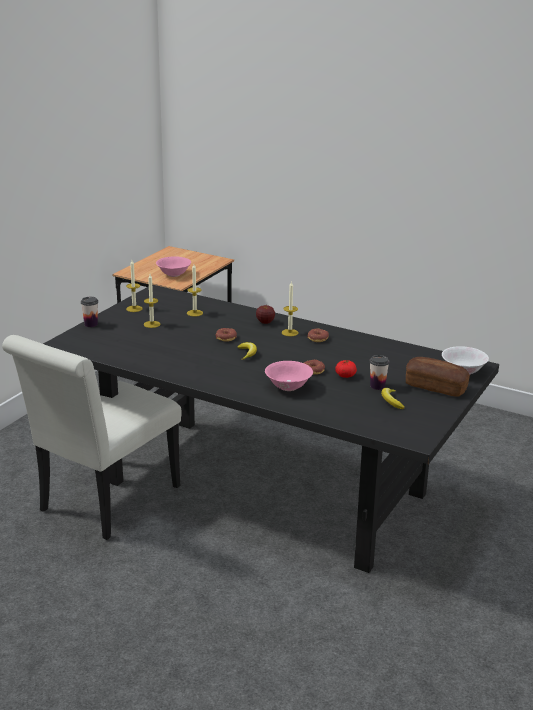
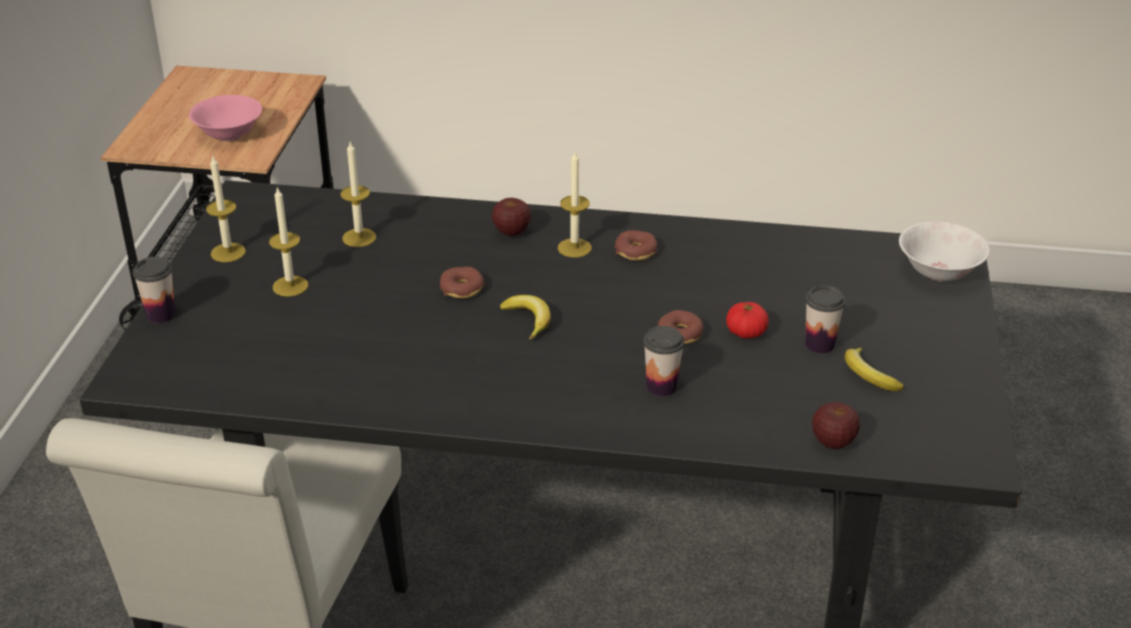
camera: 20 degrees left, 10 degrees up
pink bowl [265,361,313,391] -> cup [643,326,684,396]
bread [406,357,470,397] -> none
none -> apple [812,402,860,449]

